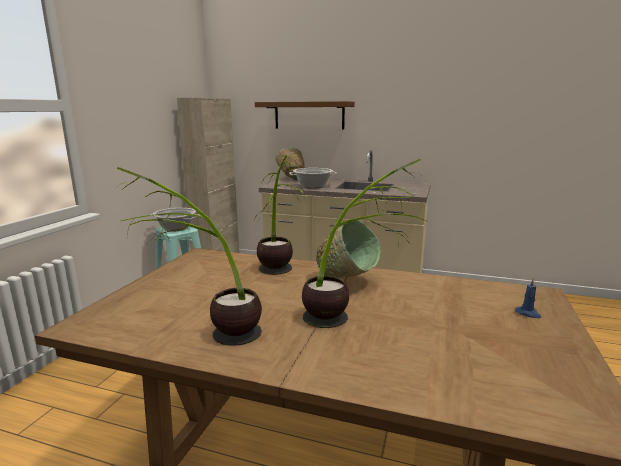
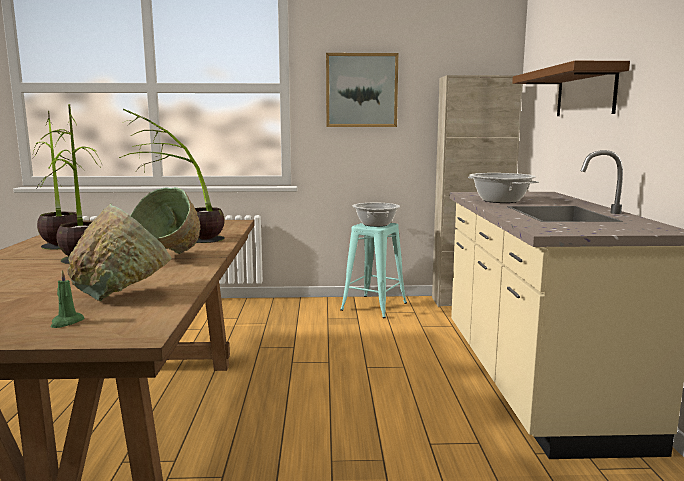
camera: 70 degrees right, 5 degrees down
green bowl [275,148,305,180] -> green bowl moved to [67,204,172,301]
blue candle [515,279,541,318] -> green candle [51,270,84,328]
none -> picture [326,53,398,127]

